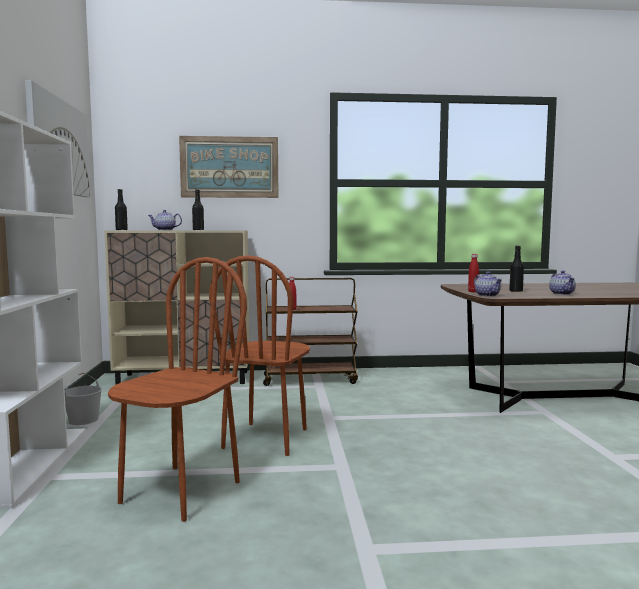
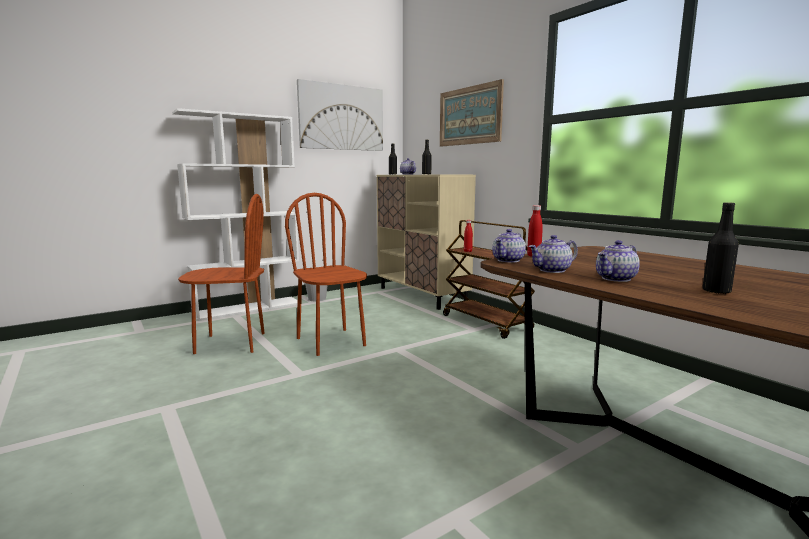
camera: 60 degrees right, 5 degrees up
brown chair [209,255,310,456] -> brown chair turned 75 degrees clockwise [285,193,367,356]
black bottle [509,246,524,292] -> black bottle moved to [702,202,739,294]
none -> teapot [528,235,578,273]

